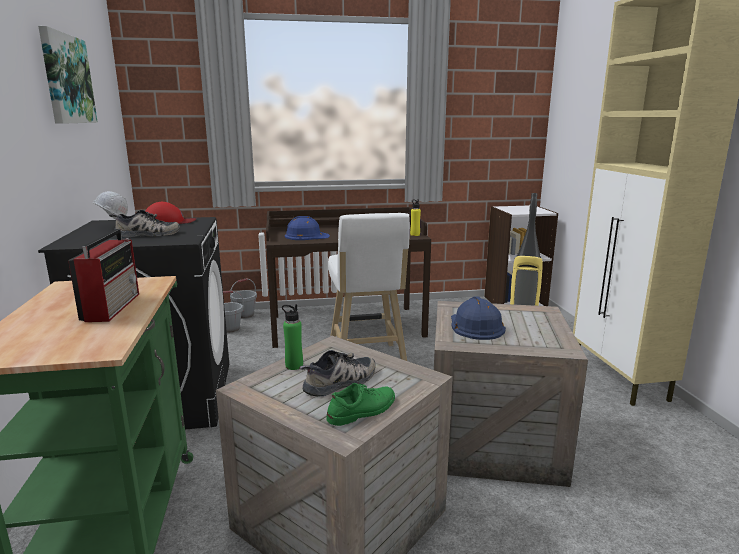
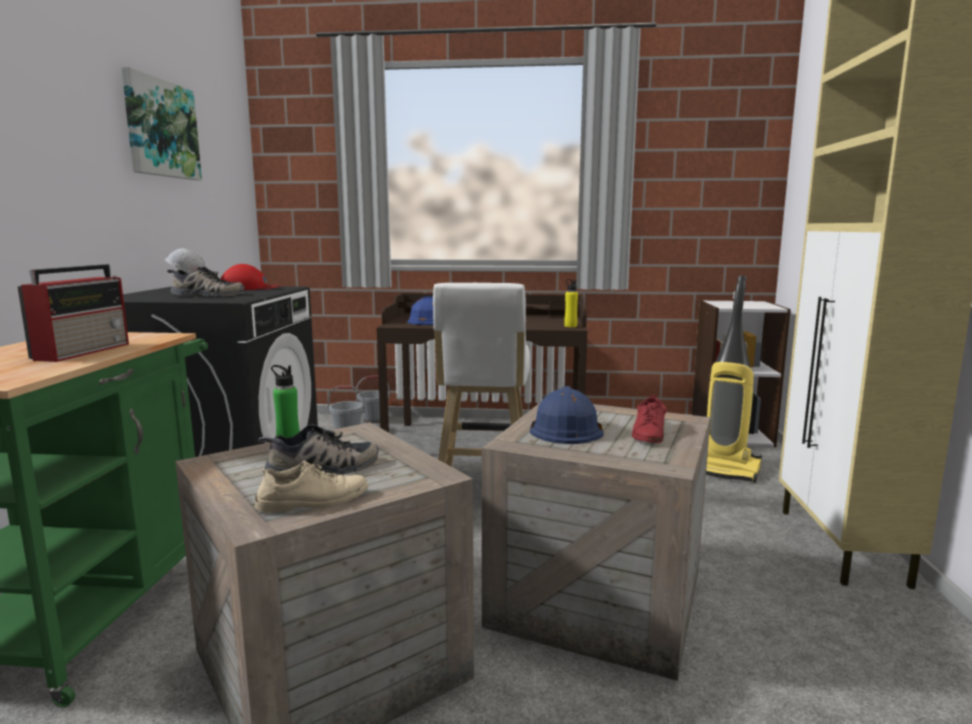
camera: 15 degrees right, 5 degrees down
green shoe [326,383,395,426] -> beige shoe [255,461,368,513]
none -> red shoe [632,395,667,443]

